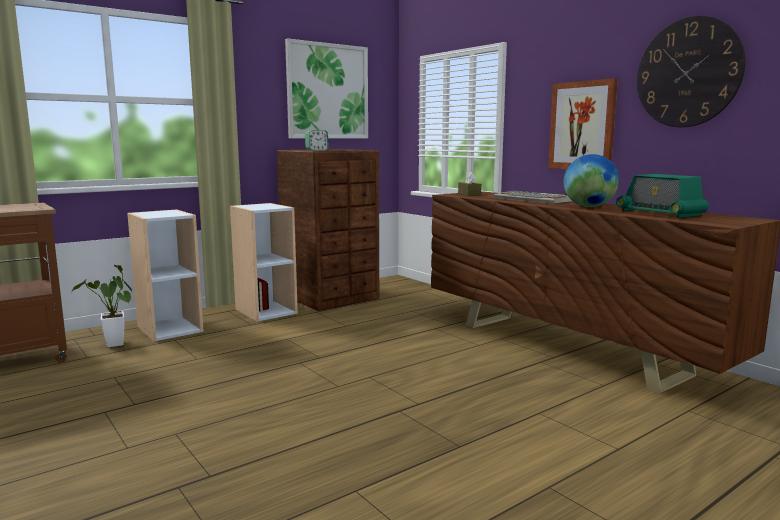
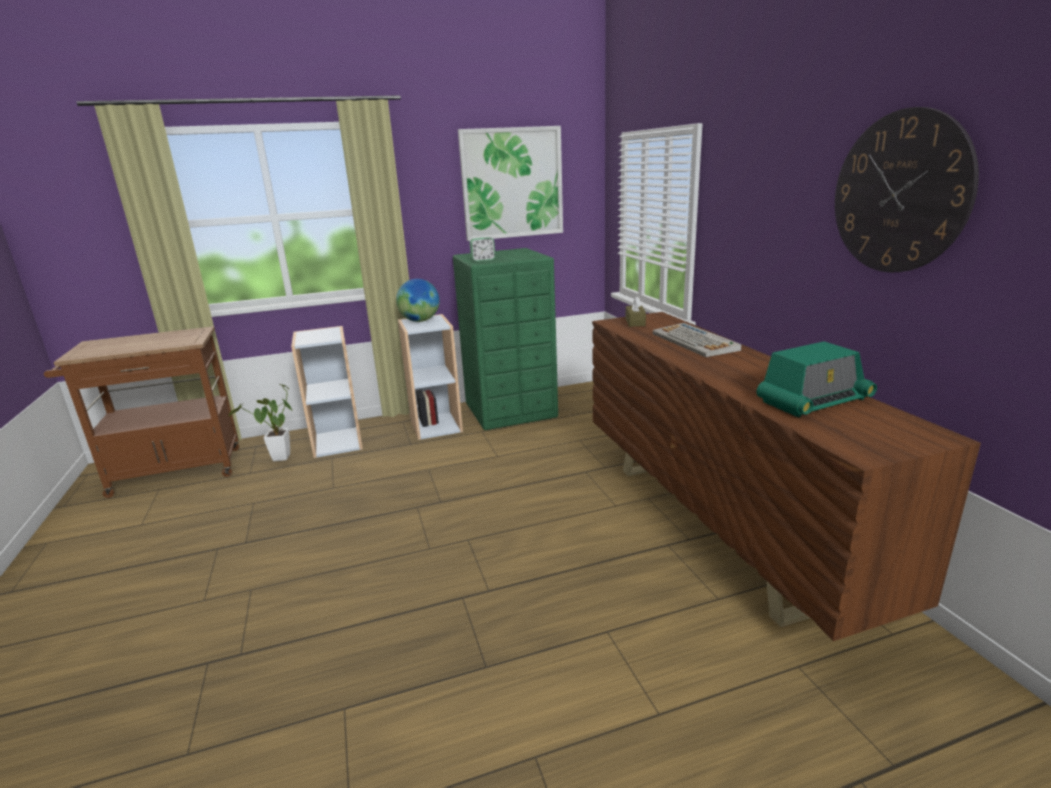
camera: 20 degrees right, 10 degrees up
brown dresser [277,149,379,311] -> green dresser [453,248,558,430]
picture [548,78,618,169] -> none
globe [564,154,619,207] -> globe moved to [396,279,440,322]
radio [616,174,709,218] -> radio turned 105 degrees counterclockwise [756,341,877,418]

